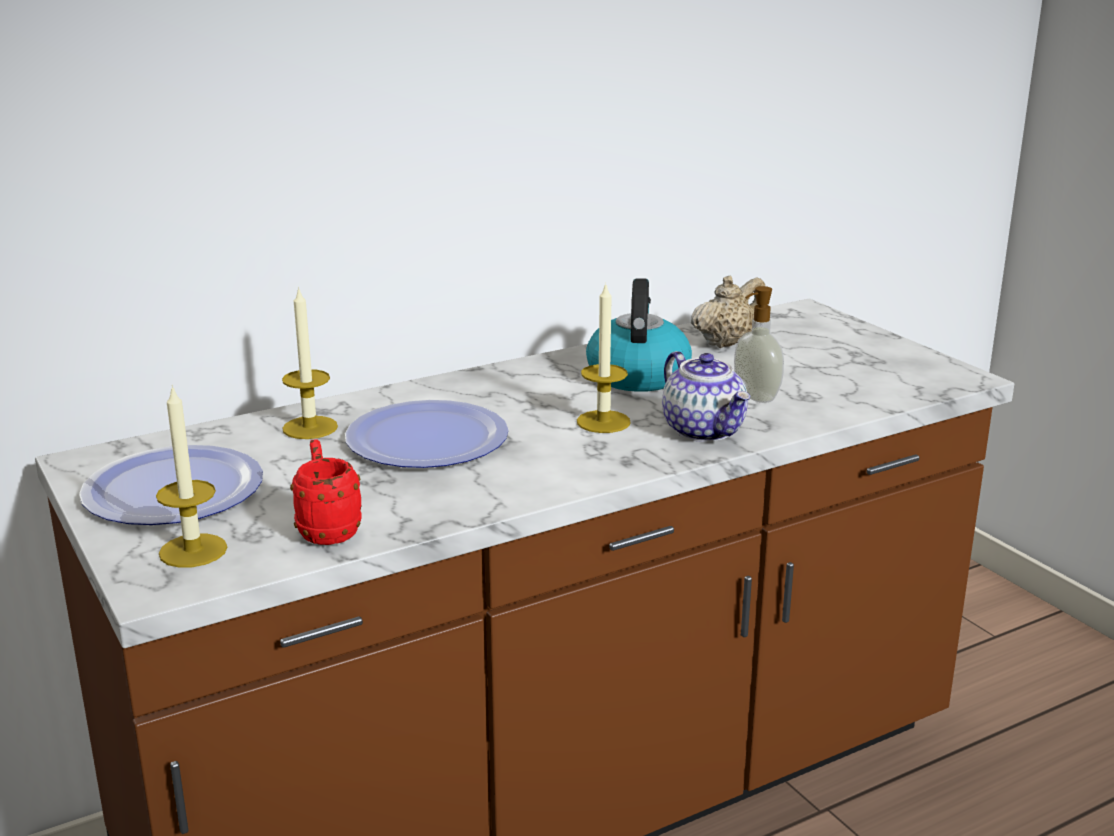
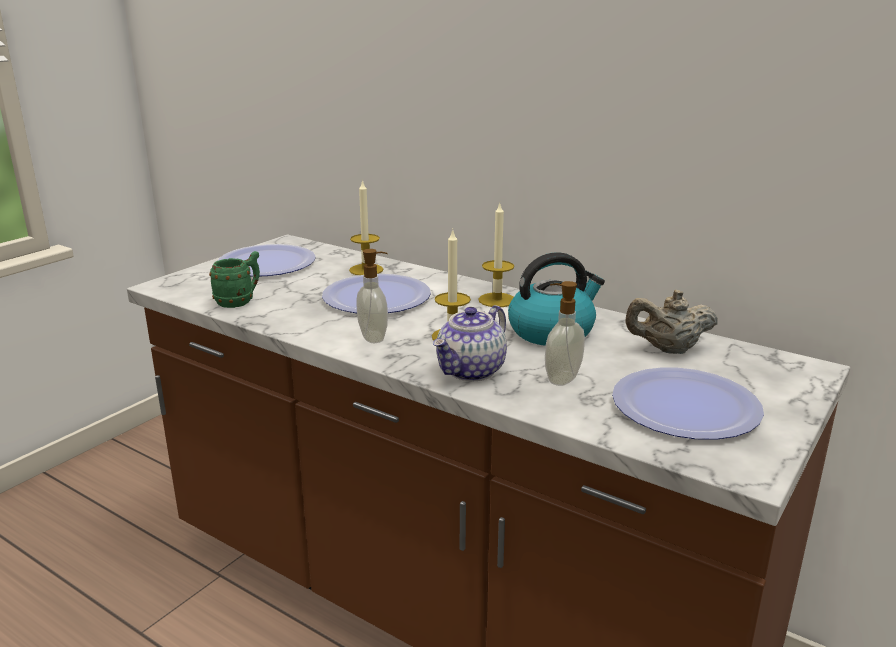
camera: 65 degrees right, 0 degrees up
candle [156,385,227,568] -> candle moved to [478,204,514,307]
red mug [290,439,362,545] -> green mug [209,251,260,308]
beige teapot [691,276,765,348] -> beige teapot turned 150 degrees clockwise [625,290,718,354]
none -> soap dispenser [356,249,388,343]
none -> plate [612,367,764,440]

